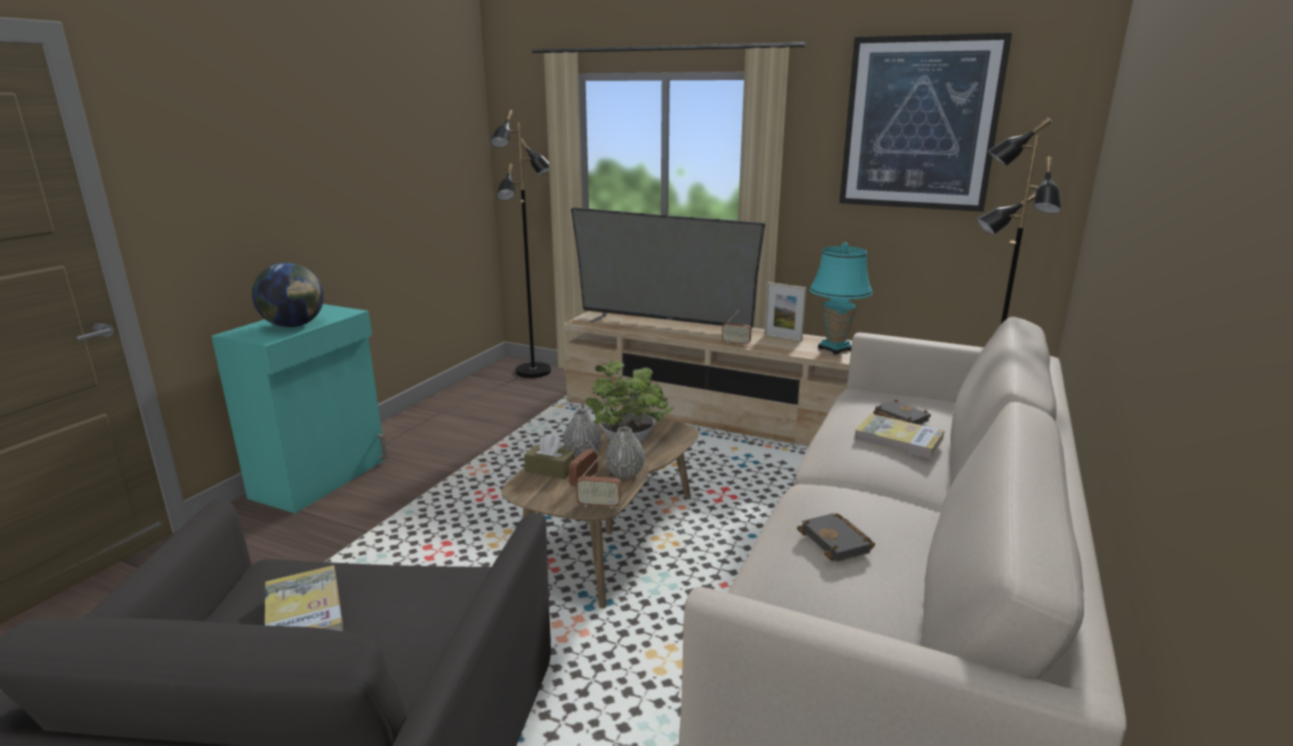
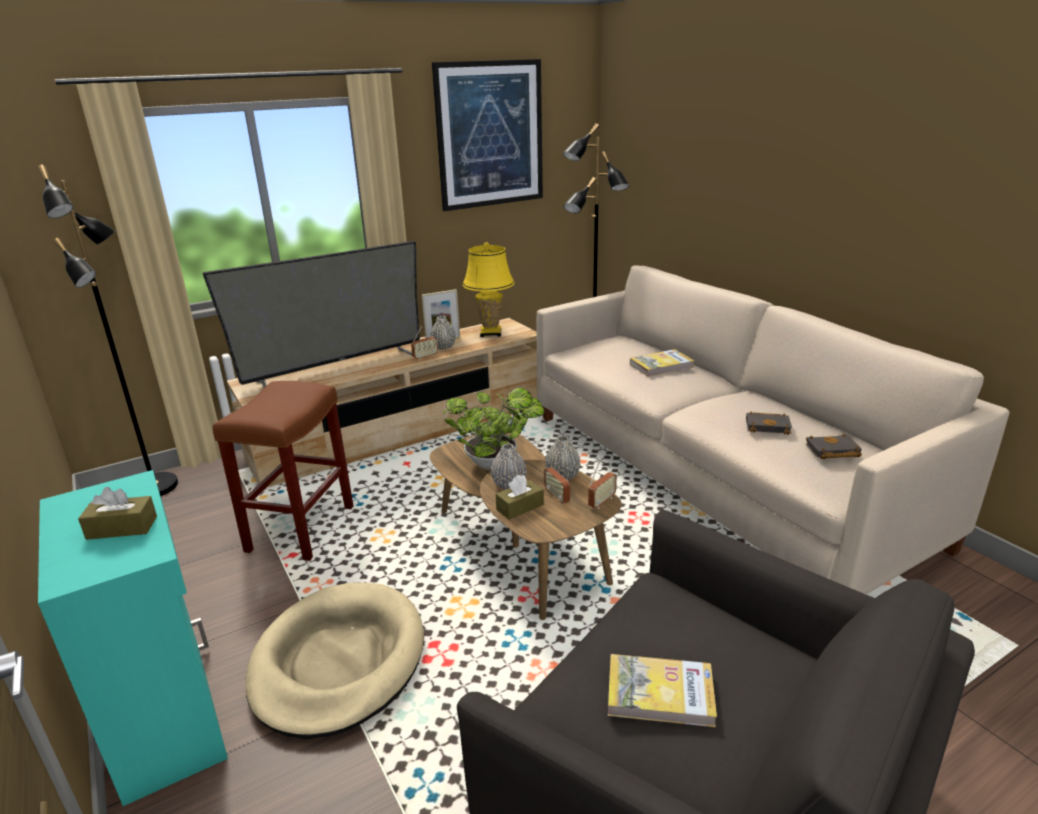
camera: 55 degrees left, 5 degrees up
globe [252,263,324,327] -> brown tissue box [78,487,157,540]
turquoise table lamp [809,242,873,355] -> yellow table lamp [462,242,515,337]
black book [873,400,931,425] -> black book moved to [806,434,862,459]
none -> brown stool [213,381,354,561]
none -> beige dog bed [245,583,424,739]
none -> grey vase [430,316,456,350]

